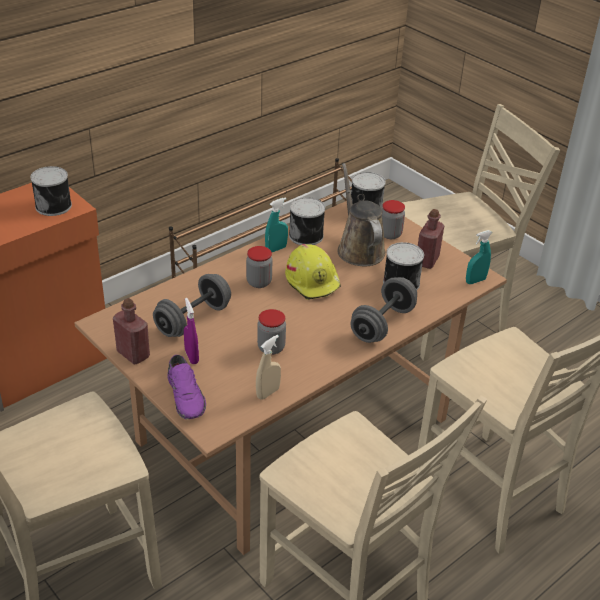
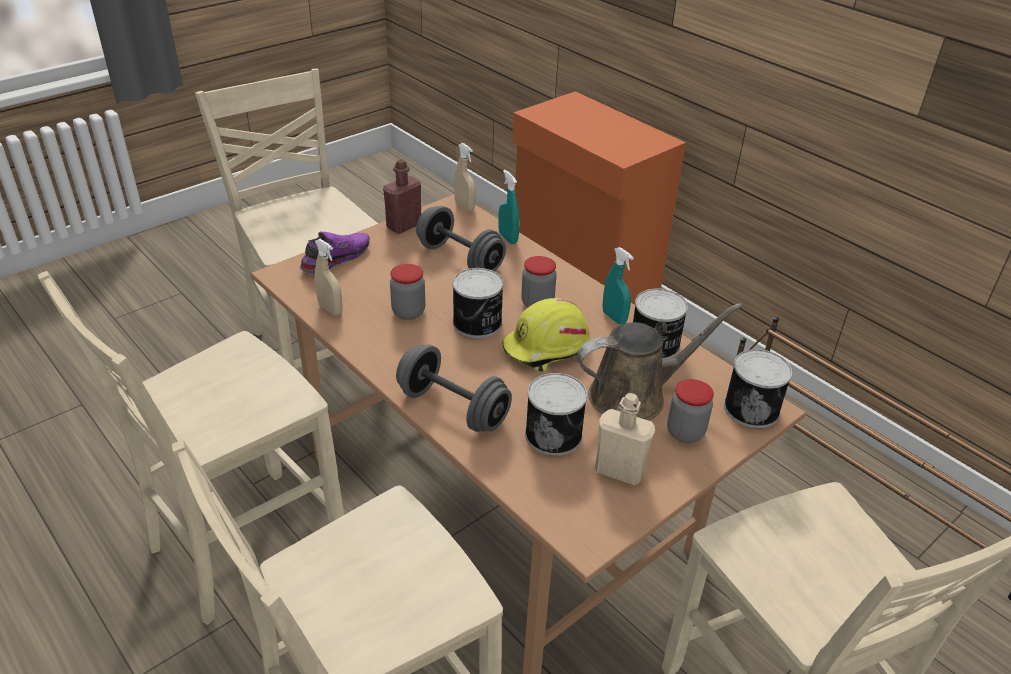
camera: 90 degrees right, 0 degrees up
can [30,166,72,216] -> can moved to [452,268,504,338]
purple shoe [167,355,206,419] -> purple shoe turned 150 degrees clockwise [300,231,370,274]
purple spray bottle [184,298,199,364] -> none
red bottle [418,209,444,269] -> beige bottle [595,393,655,485]
turquoise spray bottle [466,230,492,284] -> turquoise spray bottle moved to [498,170,519,244]
none -> beige spray bottle [454,143,476,211]

